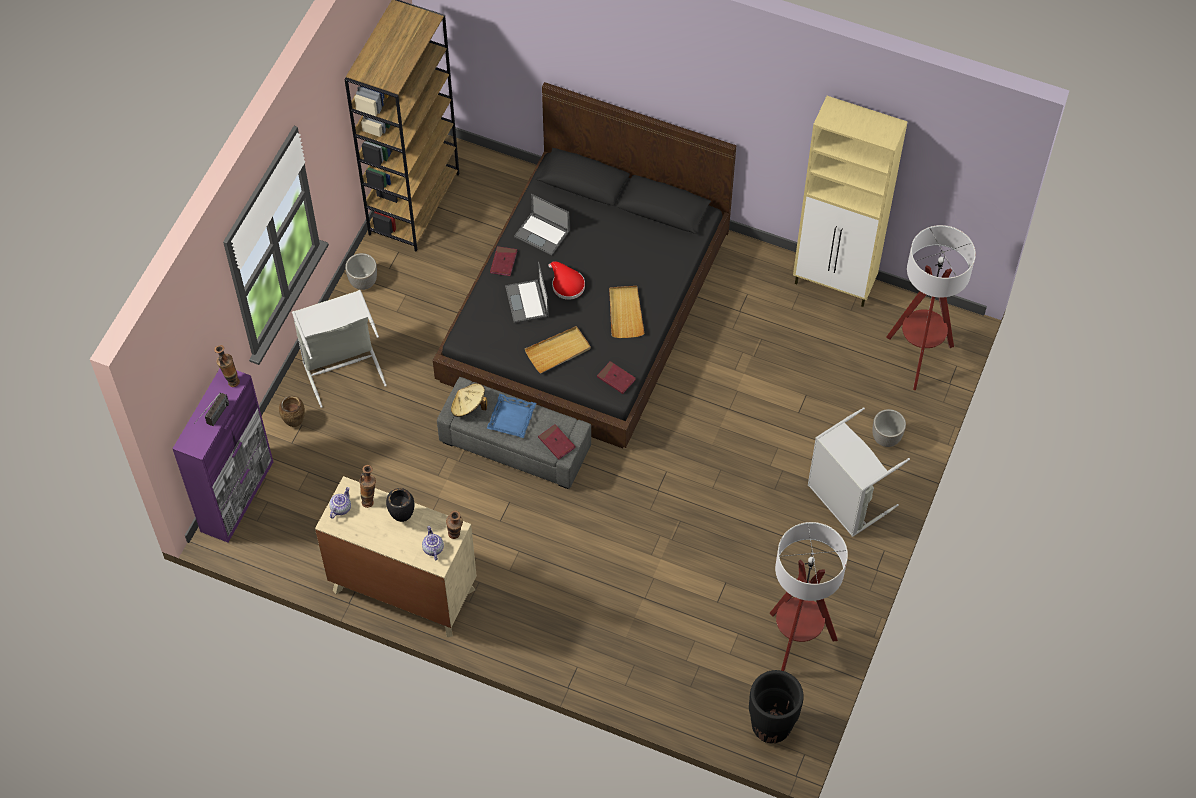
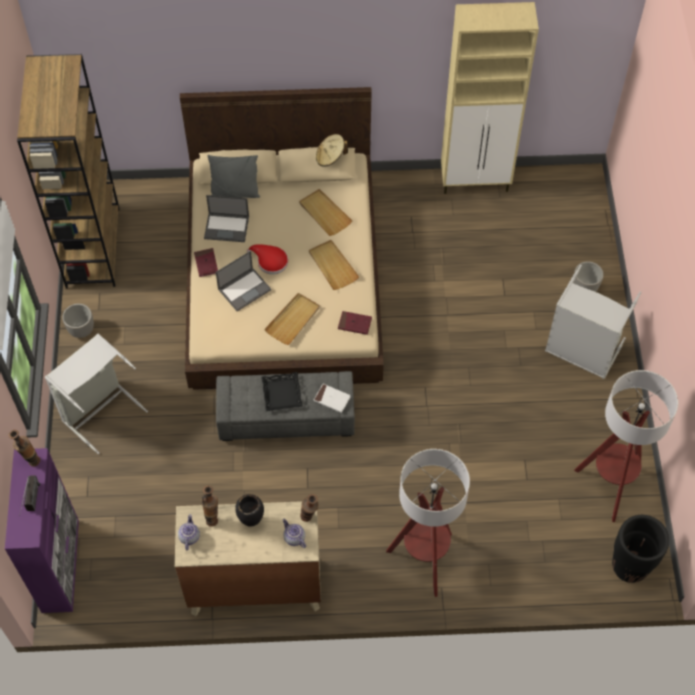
camera: 25 degrees left, 0 degrees up
brown vase [279,396,305,427] -> none
black bed [433,82,736,448] -> beige bed [180,87,384,390]
beige hat [451,383,487,417] -> beige hat moved to [316,134,348,167]
blue tray [487,394,536,438] -> black tray [261,372,303,411]
laptop [505,262,549,323] -> laptop turned 90 degrees counterclockwise [216,251,271,311]
red book [538,424,576,460] -> white book [314,384,351,413]
floor lamp [886,225,976,390] -> floor lamp moved to [386,449,470,597]
none -> grey pillow [207,155,260,198]
none -> beige tray [299,189,352,236]

